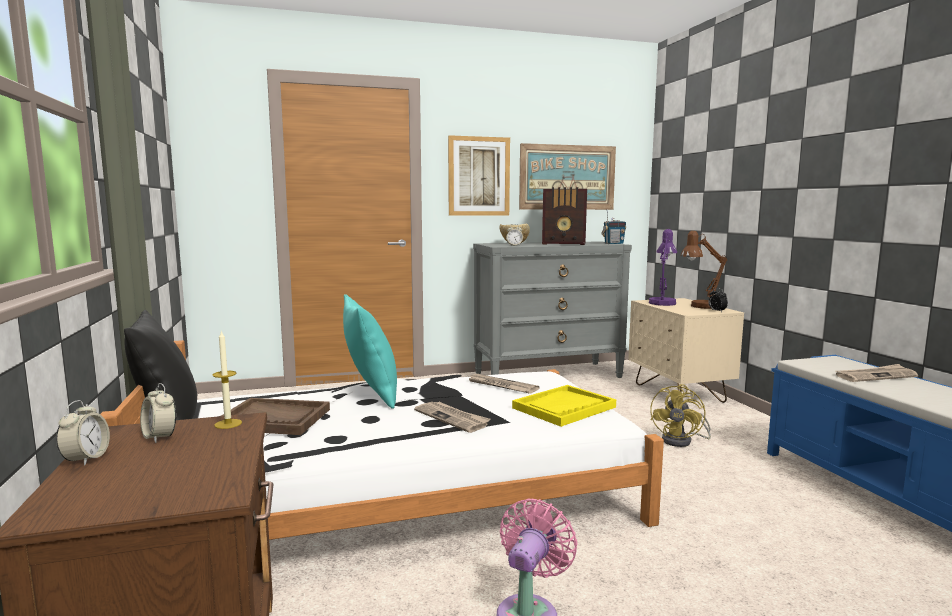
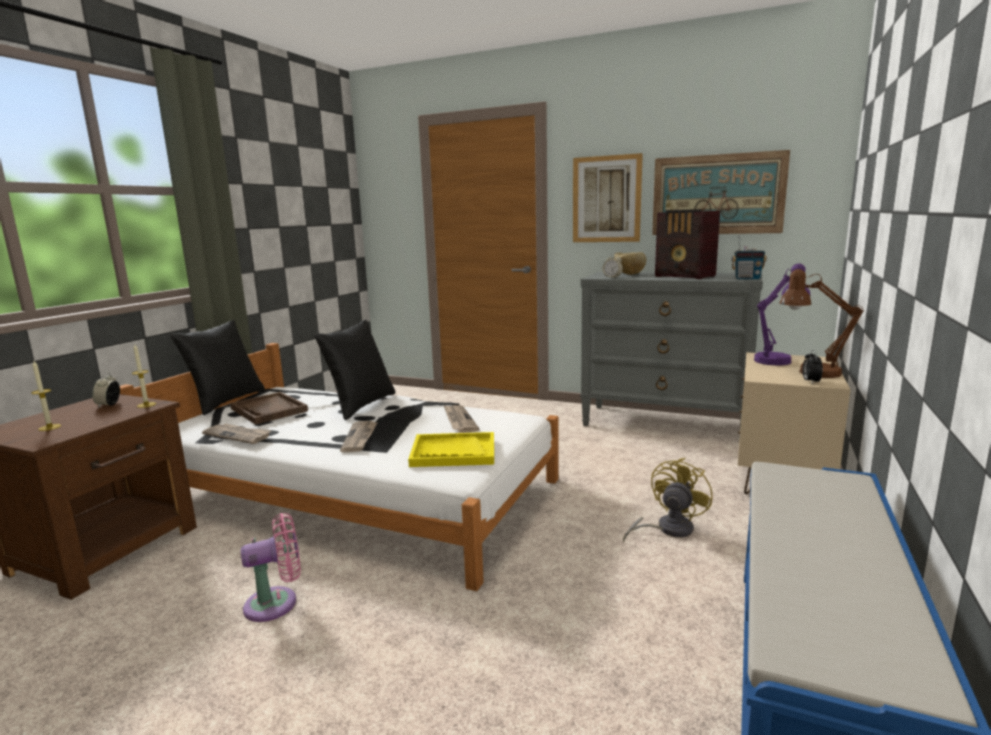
camera: 40 degrees right, 5 degrees up
alarm clock [56,400,110,466] -> none
turquoise pillow [343,294,397,409] -> black pillow [314,320,396,420]
yellow fan [650,384,711,447] -> yellow fan turned 150 degrees clockwise [623,458,713,542]
newspaper [835,364,918,382] -> newspaper moved to [202,423,272,444]
none -> candle [31,361,61,431]

